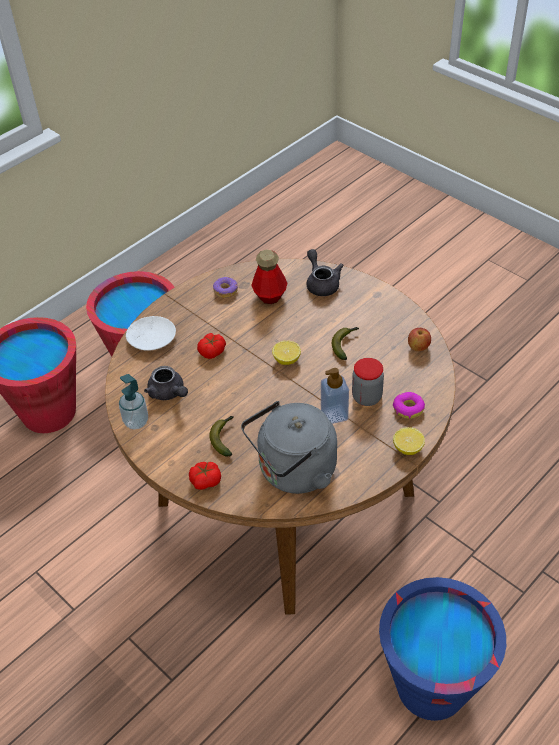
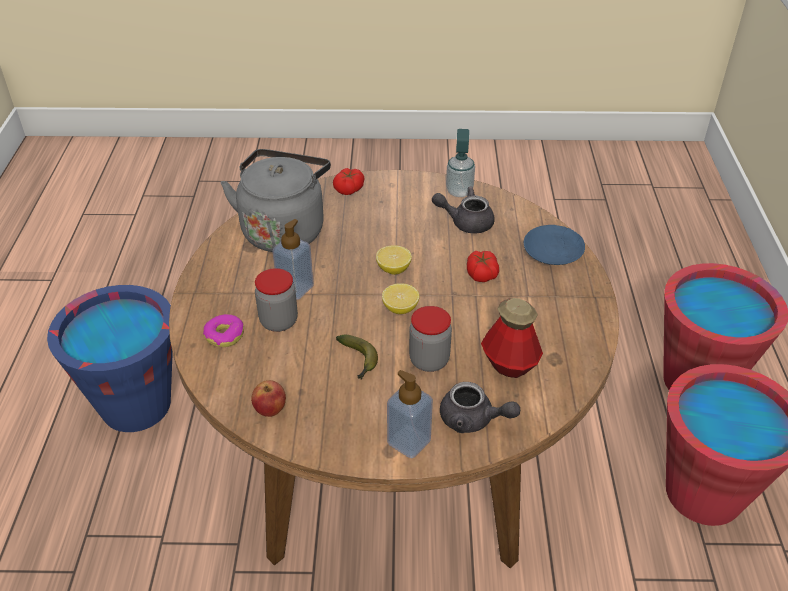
camera: 135 degrees right, 5 degrees down
white plate [126,316,176,351] -> blue plate [524,225,585,265]
banana [209,416,234,456] -> none
donut [213,277,238,298] -> none
lemon [393,427,425,455] -> lemon moved to [376,245,412,275]
none -> soap dispenser [387,370,433,458]
none -> jar [409,306,452,372]

